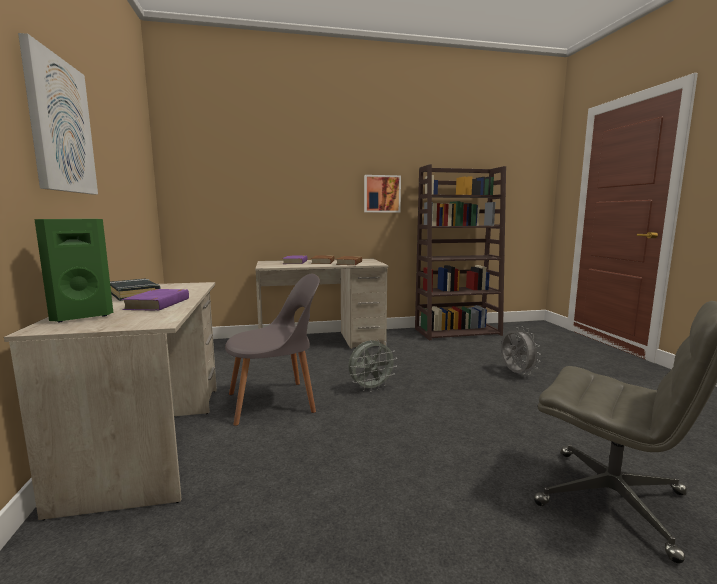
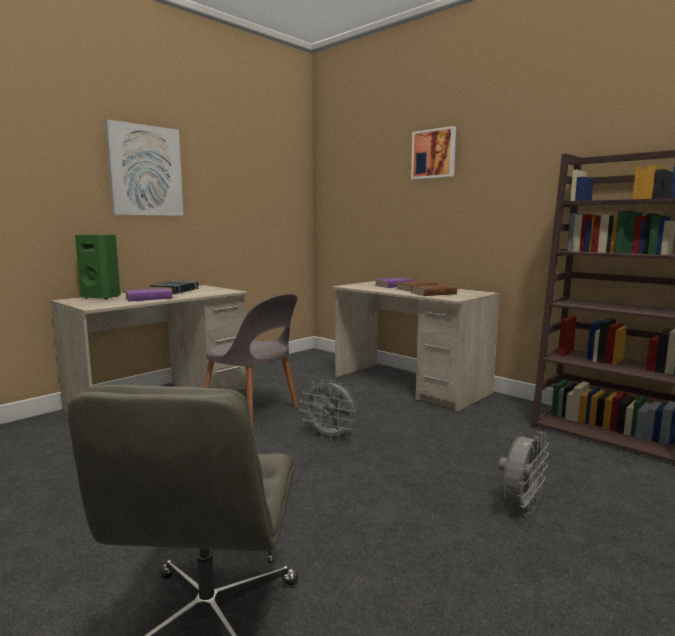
camera: 55 degrees right, 0 degrees up
picture [364,175,401,212] -> picture moved to [411,126,456,179]

